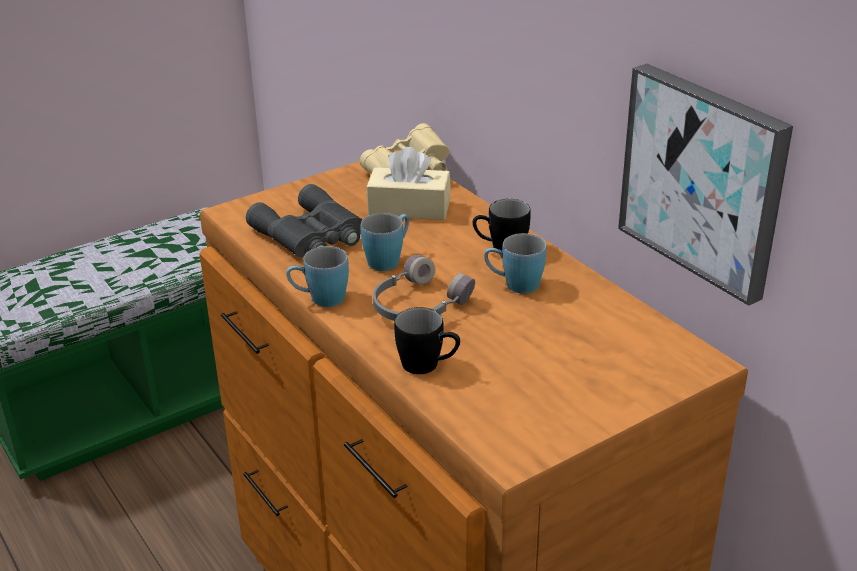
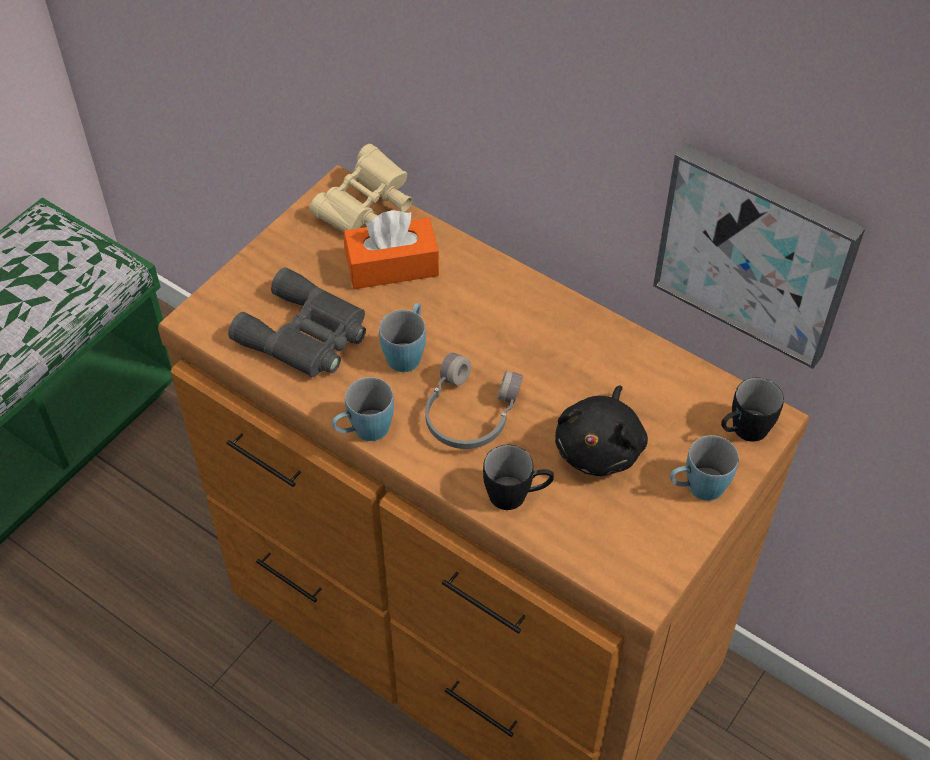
camera: 20 degrees left, 20 degrees up
beige tissue box [367,147,451,220] -> orange tissue box [344,210,439,289]
black mug [473,199,531,250] -> black mug moved to [721,378,784,442]
blue mug [484,233,546,293] -> blue mug moved to [670,435,739,501]
none -> black plush toy [555,386,648,476]

